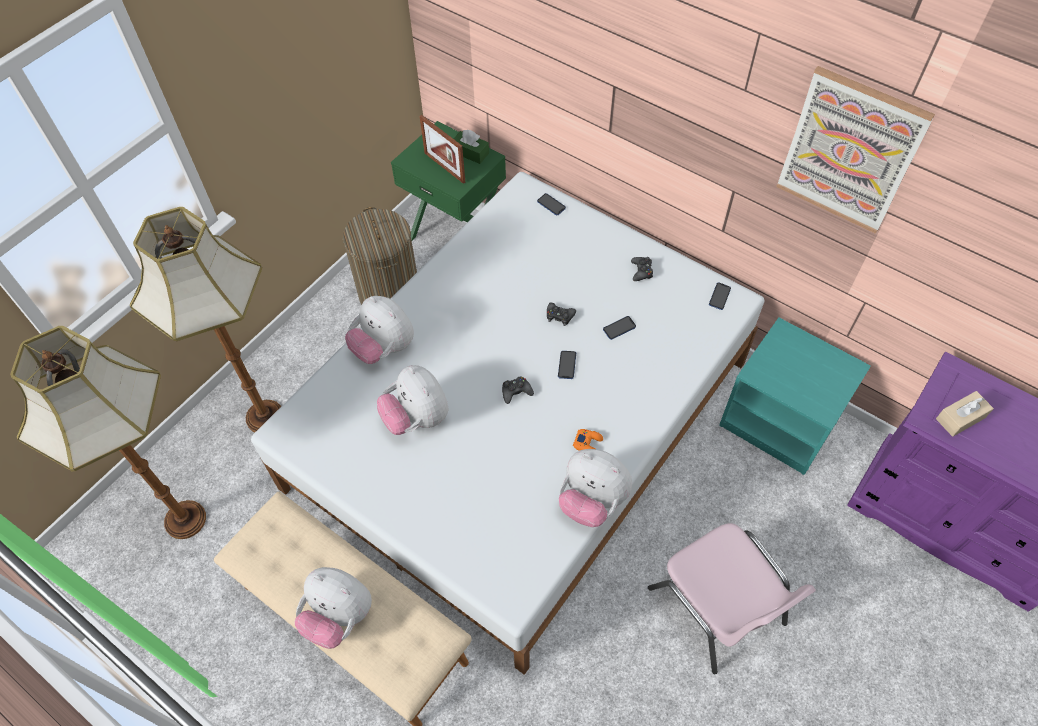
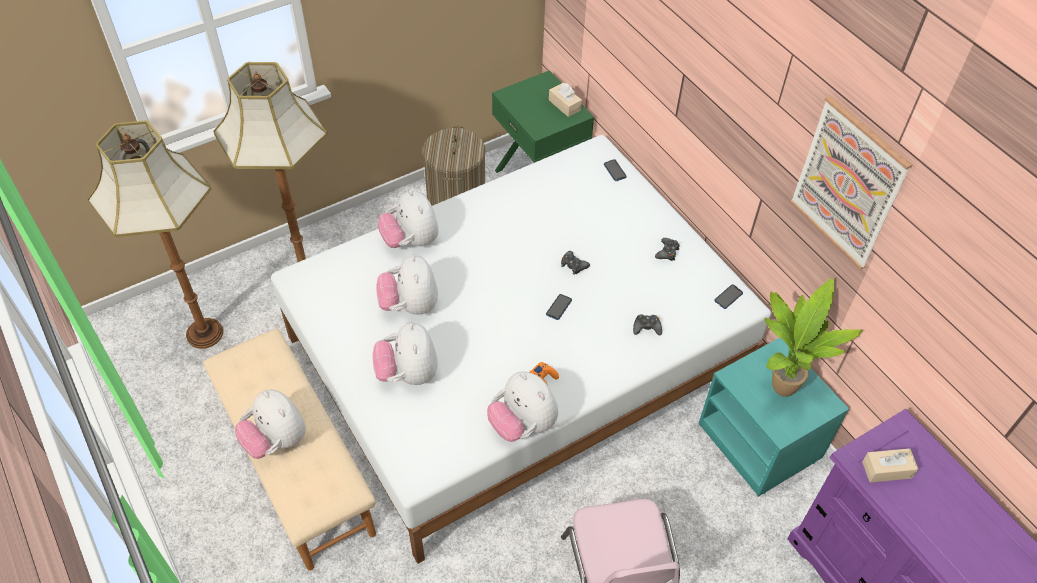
camera: 20 degrees right, 5 degrees down
picture frame [420,115,465,184] -> none
green tissue box [453,130,489,164] -> beige tissue box [549,83,582,117]
black game controller [502,376,534,404] -> black game controller moved to [633,314,662,335]
phone [603,316,636,340] -> none
none -> plush toy [372,322,438,385]
none -> potted plant [764,278,863,397]

